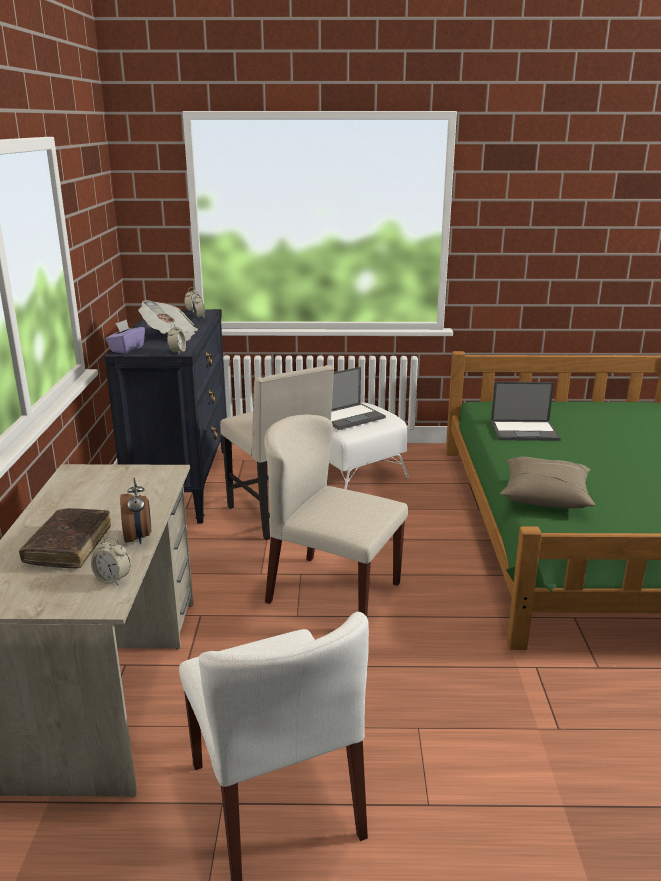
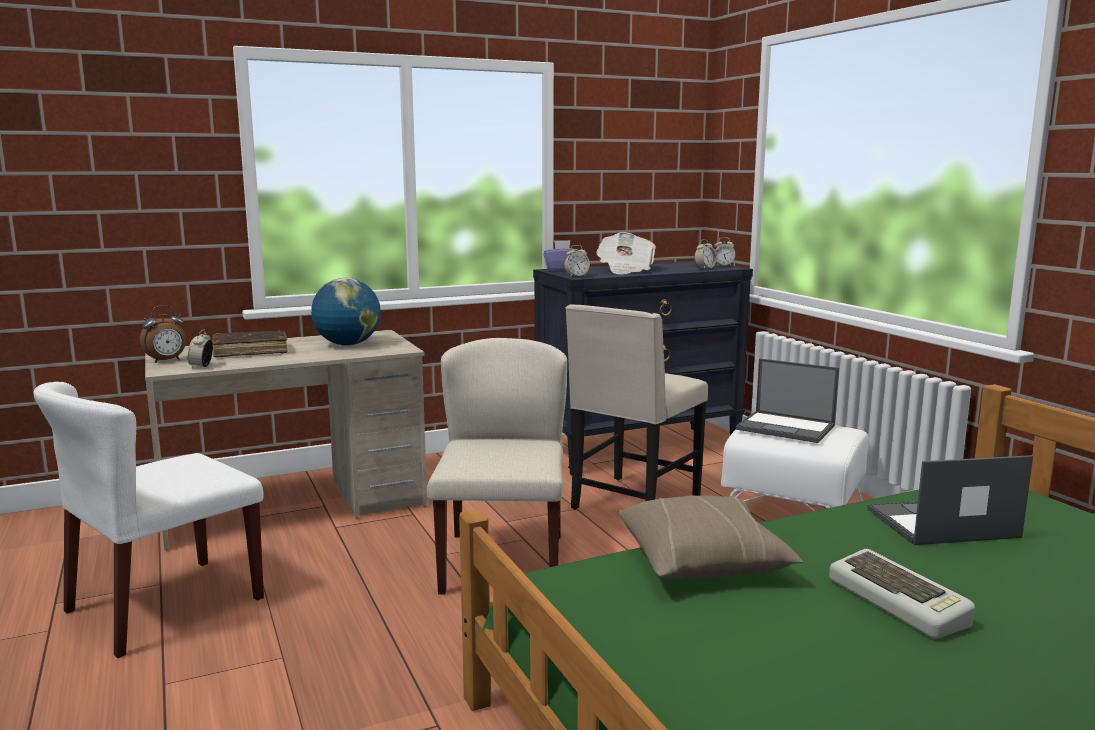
camera: 65 degrees right, 10 degrees down
alarm clock [120,478,151,544] -> alarm clock moved to [140,305,186,363]
laptop [491,382,561,441] -> laptop turned 105 degrees clockwise [867,455,1033,545]
none -> globe [311,278,381,346]
none -> keyboard [829,549,975,639]

